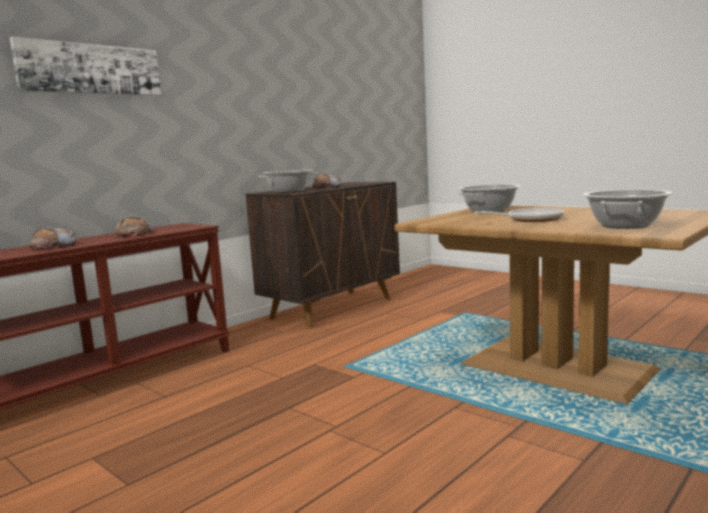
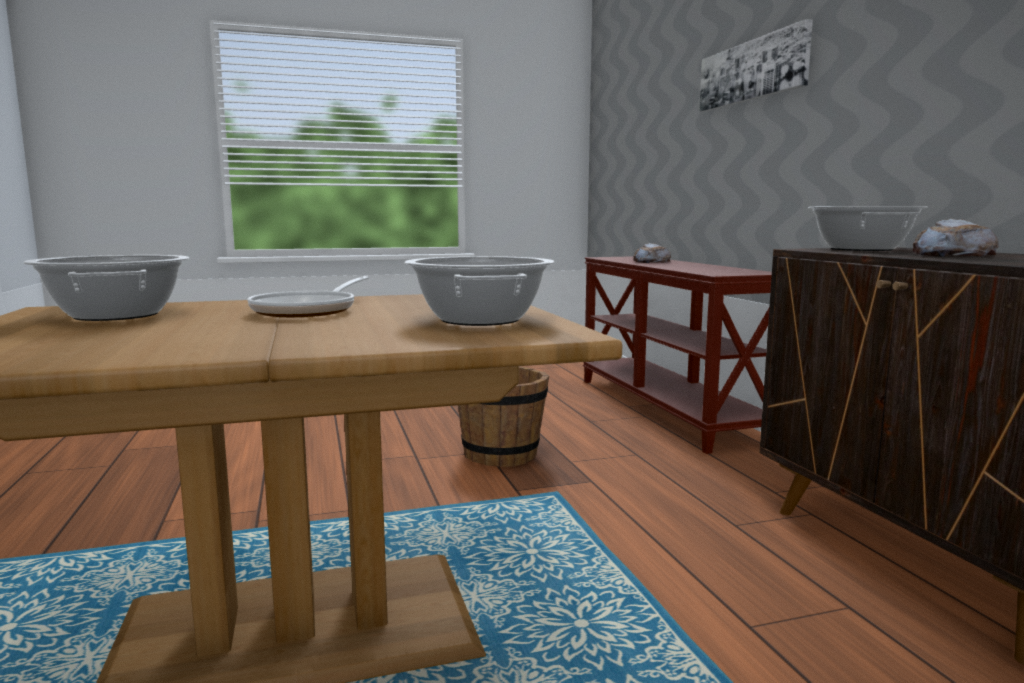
camera: 120 degrees right, 0 degrees up
bread [113,217,153,237] -> none
none -> brown bucket [458,366,549,467]

